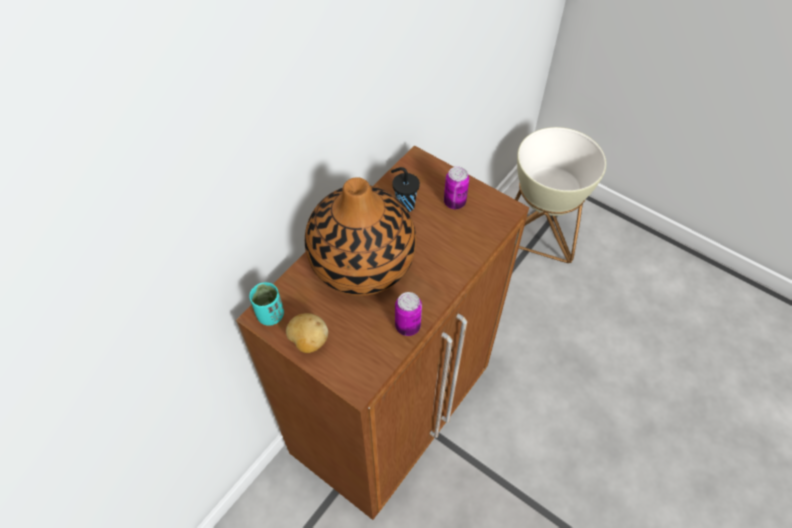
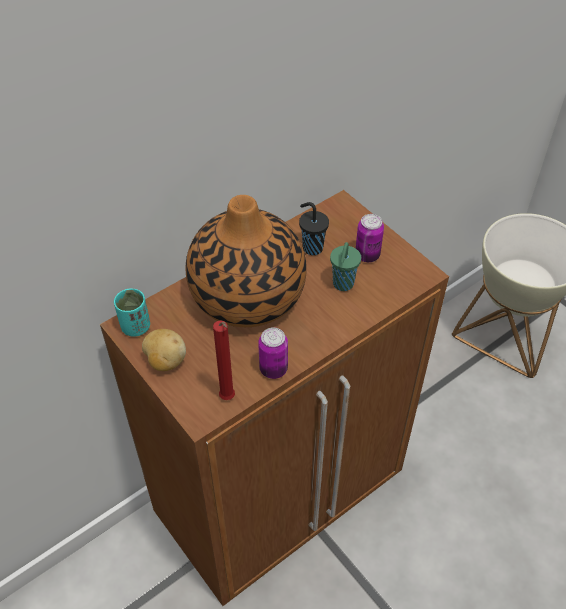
camera: 15 degrees right, 5 degrees down
none -> red candle [213,320,235,400]
none -> green cup [330,242,361,291]

